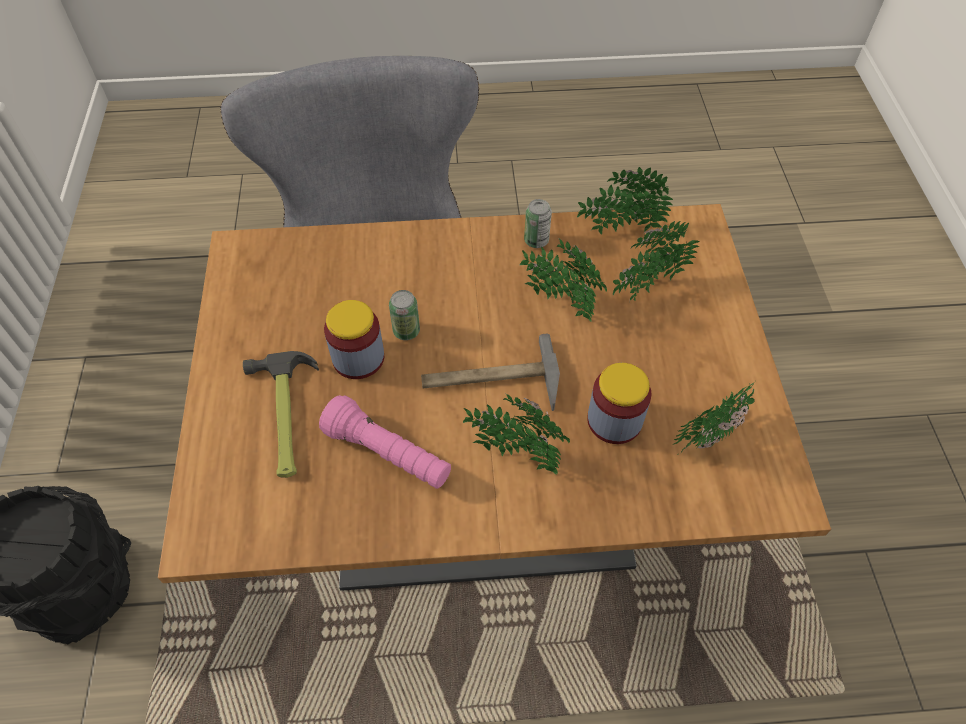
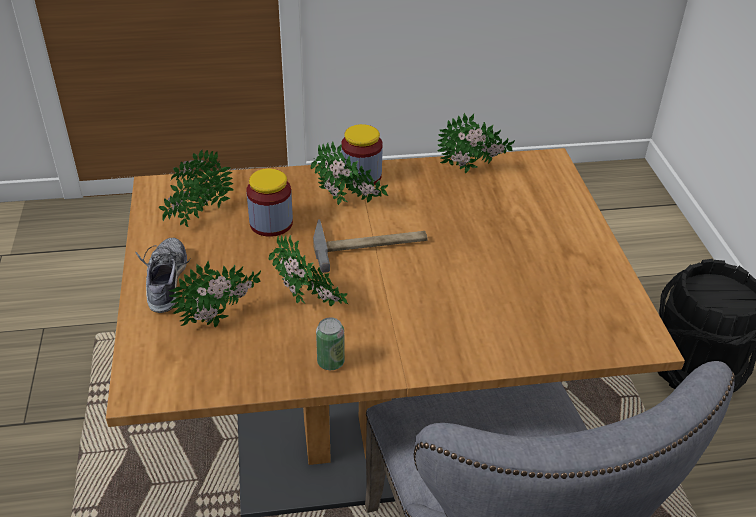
camera: 175 degrees right, 15 degrees down
hammer [243,351,319,478] -> none
pink flashlight [319,395,451,489] -> none
jar [324,300,384,379] -> jar moved to [341,124,383,185]
can [389,290,420,340] -> none
potted plant [577,167,673,234] -> potted plant moved to [438,113,515,173]
none -> shoe [135,238,190,313]

